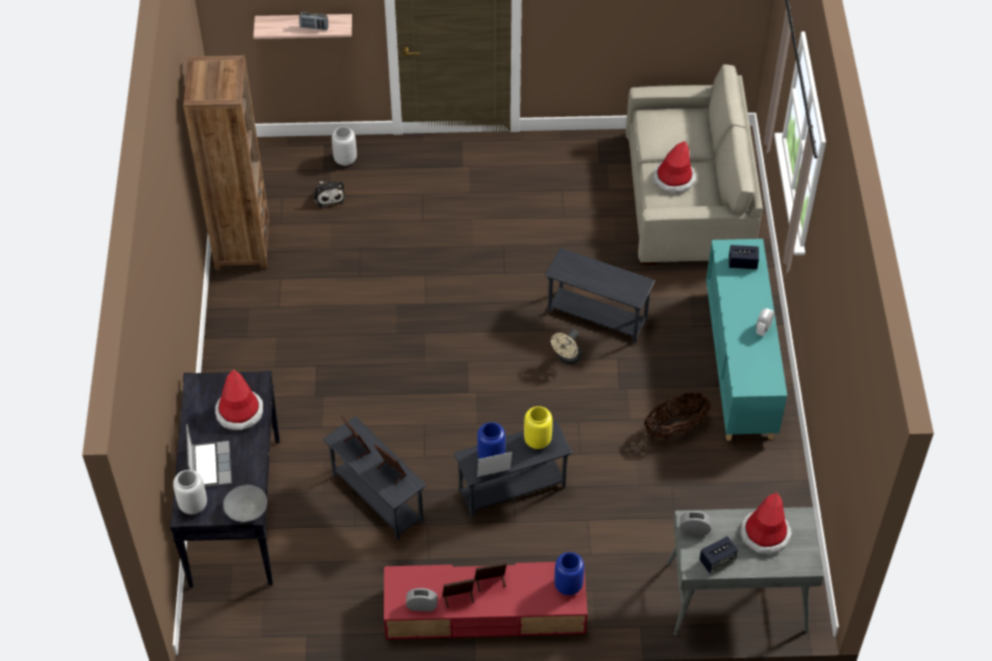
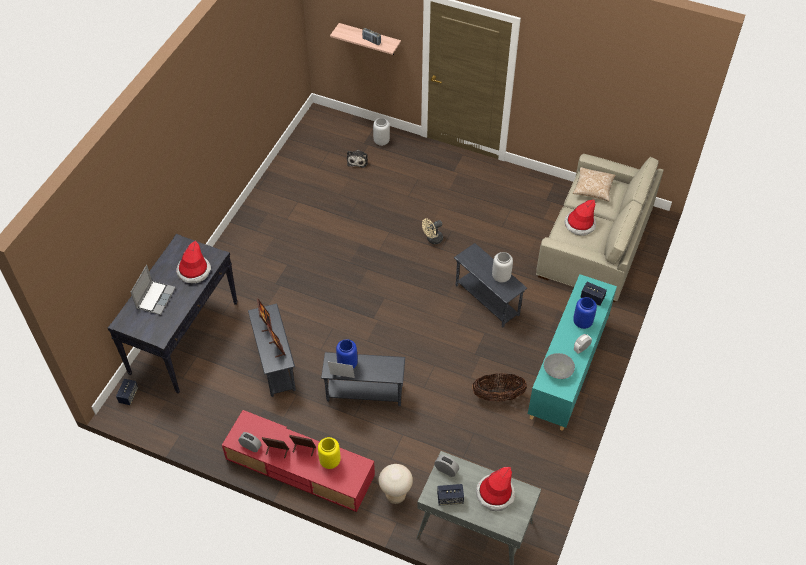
camera: 25 degrees right, 0 degrees up
grey vase [173,470,207,514] -> grey vase moved to [492,252,513,283]
brown bookcase [183,56,270,270] -> none
grey bowl [223,485,267,522] -> grey bowl moved to [544,353,575,379]
yellow vase [524,406,553,449] -> yellow vase moved to [318,437,341,469]
beige fan [551,329,581,365] -> beige fan moved to [422,218,443,244]
blue vase [554,552,584,595] -> blue vase moved to [573,297,597,329]
none -> speaker [116,379,138,405]
none -> beige stool [379,464,413,504]
none -> pillow [573,167,616,202]

